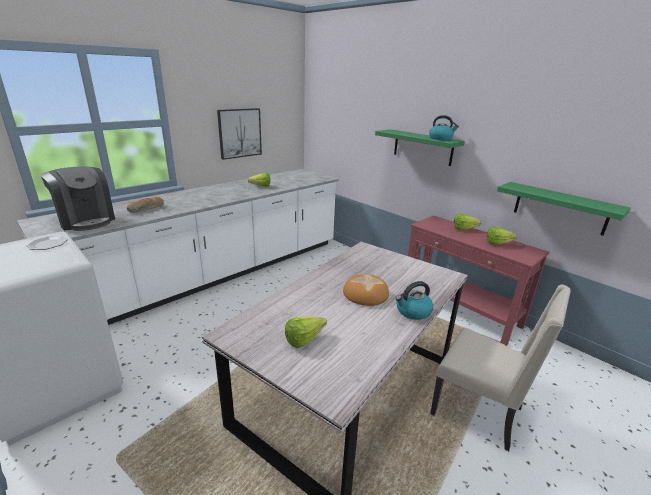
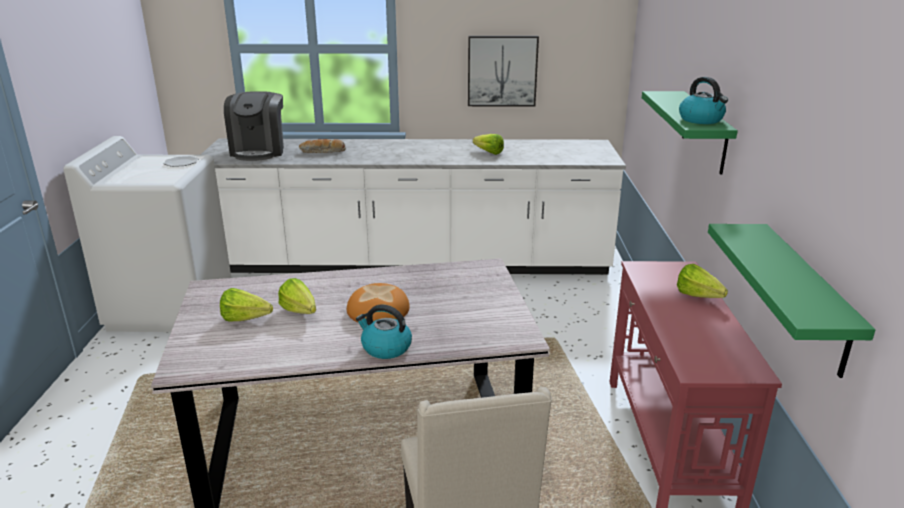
camera: 45 degrees right, 0 degrees up
lettuce [487,227,517,244] -> lettuce moved to [278,278,316,314]

